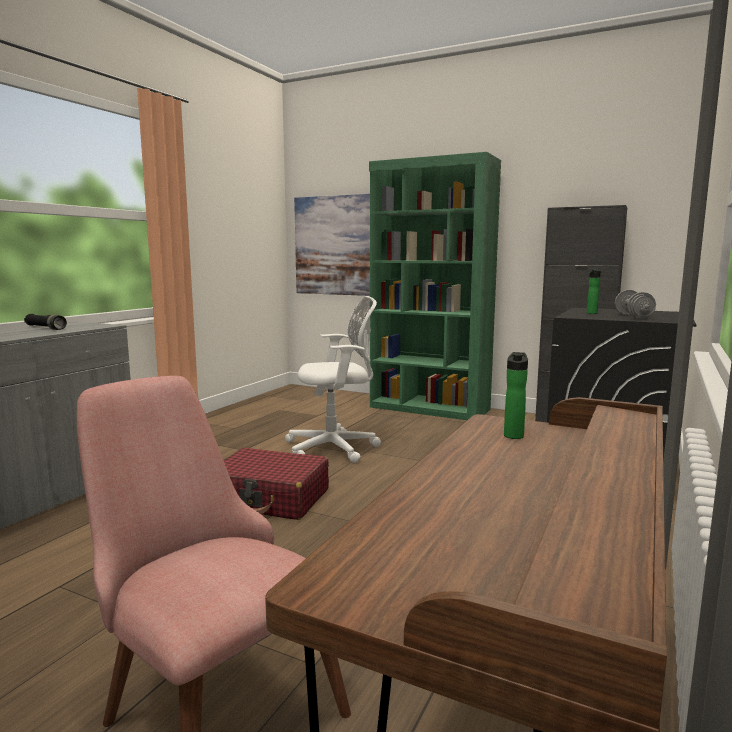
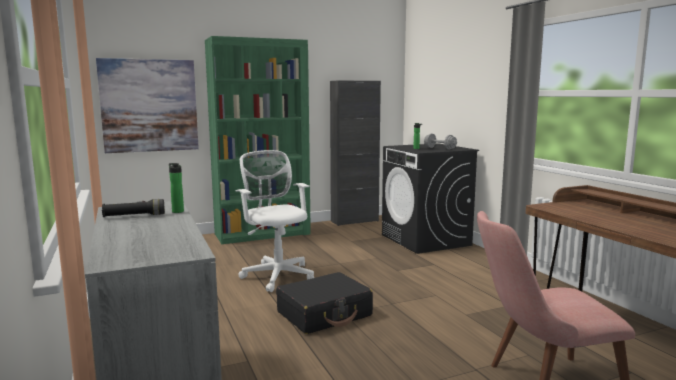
camera: 50 degrees left, 0 degrees up
red suitcase [224,447,329,520] -> black suitcase [276,272,373,334]
white office chair [285,296,381,463] -> white office chair turned 60 degrees counterclockwise [235,150,314,292]
bottle [504,352,528,439] -> bottle moved to [169,163,184,213]

